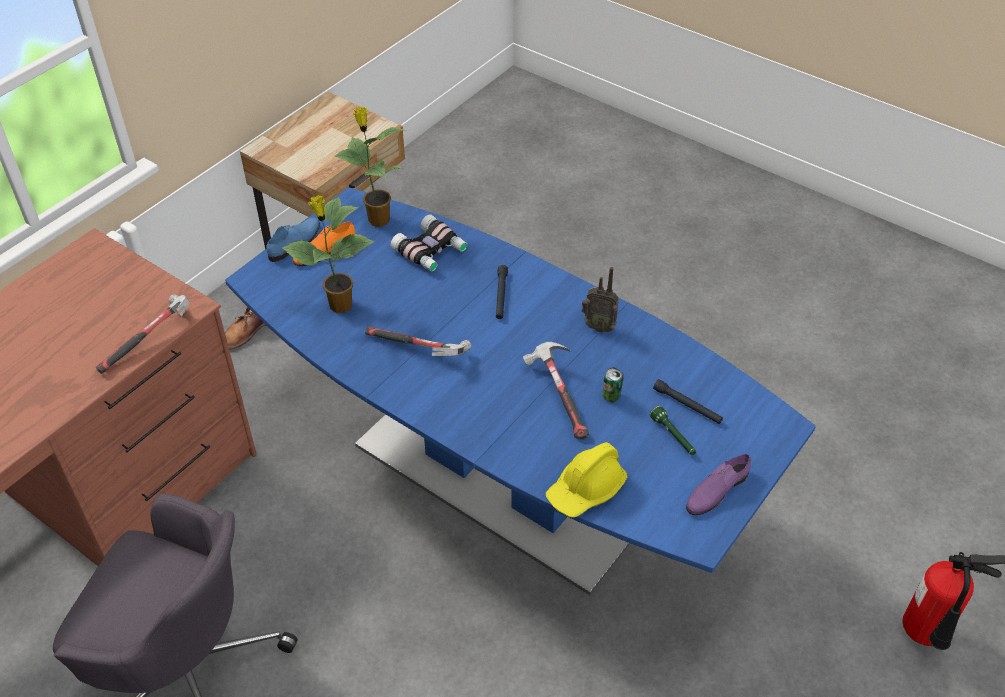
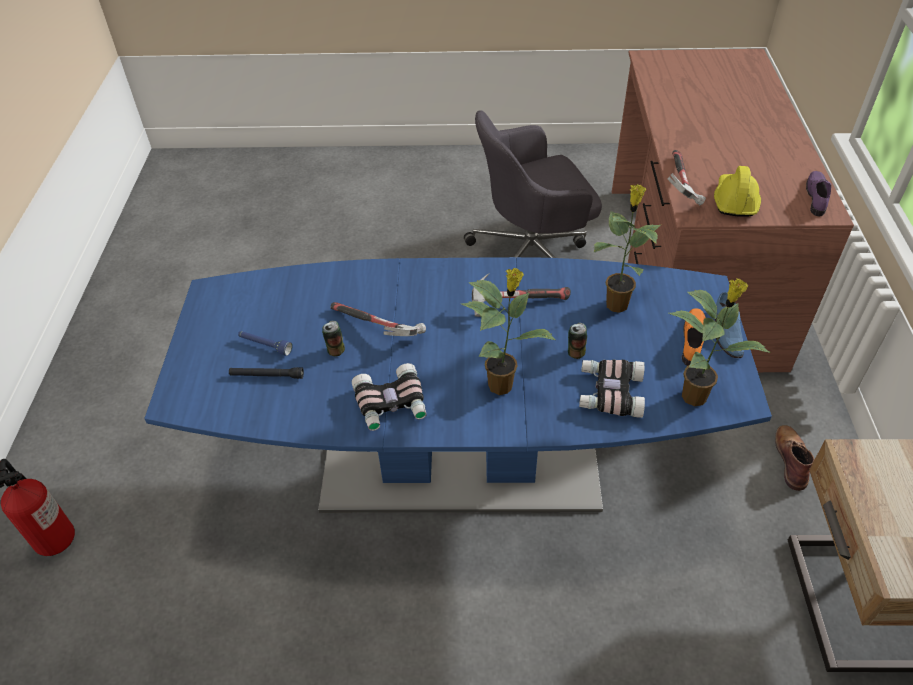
camera: 145 degrees right, 0 degrees up
black flashlight [496,265,508,319] -> potted plant [461,268,556,395]
yellow hard hat [545,442,628,518] -> yellow hard hat moved to [714,166,761,217]
radio [582,267,619,333] -> binoculars [352,363,427,431]
green flashlight [650,405,696,455] -> blue flashlight [238,331,293,356]
purple shoe [686,454,751,515] -> purple shoe moved to [806,171,831,216]
none -> can [568,323,587,359]

